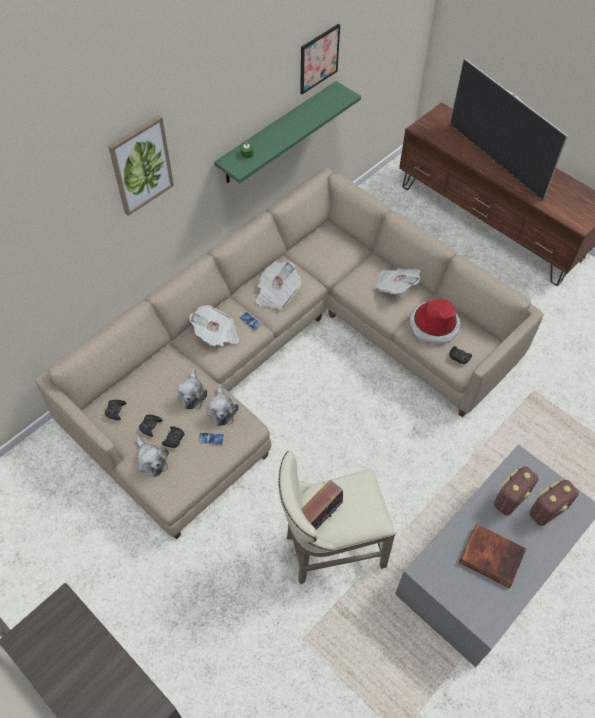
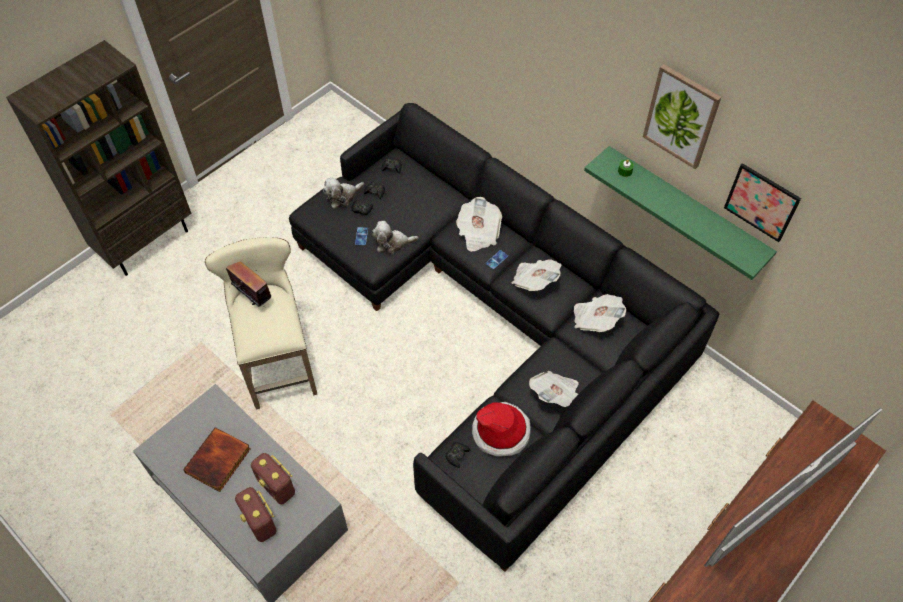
camera: 90 degrees right, 0 degrees up
beige sofa [35,168,544,540] -> black sofa [289,103,719,572]
picture [108,115,174,216] -> picture moved to [643,64,721,169]
plush toy [177,368,207,409] -> none
none -> newspaper [574,294,626,332]

